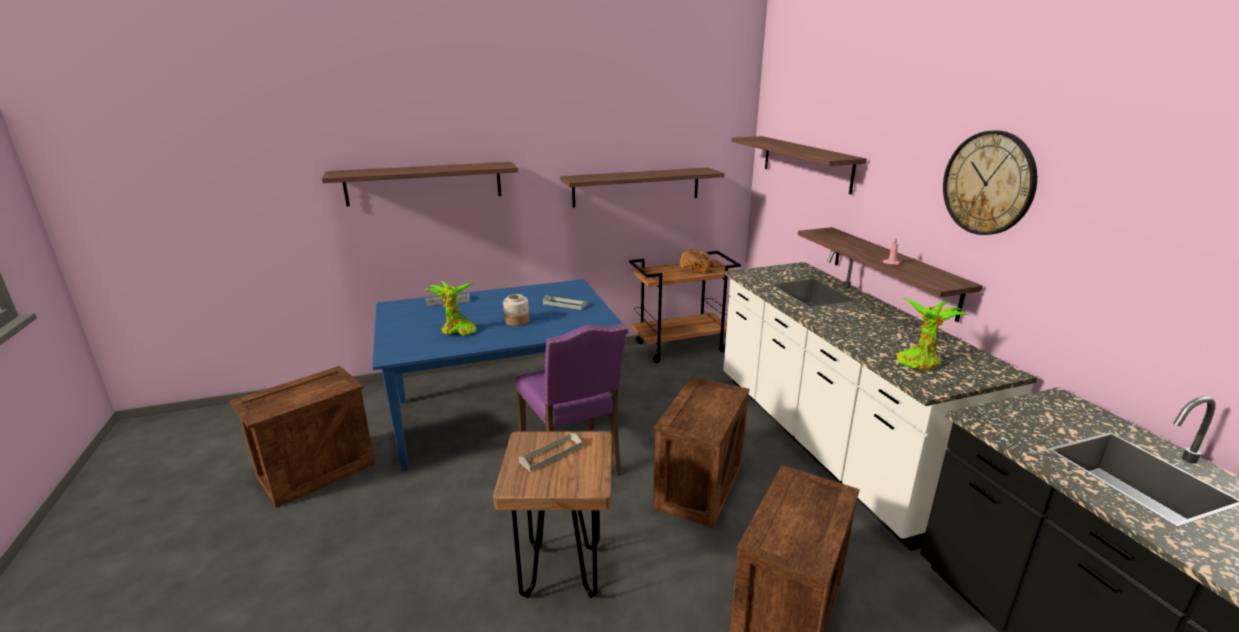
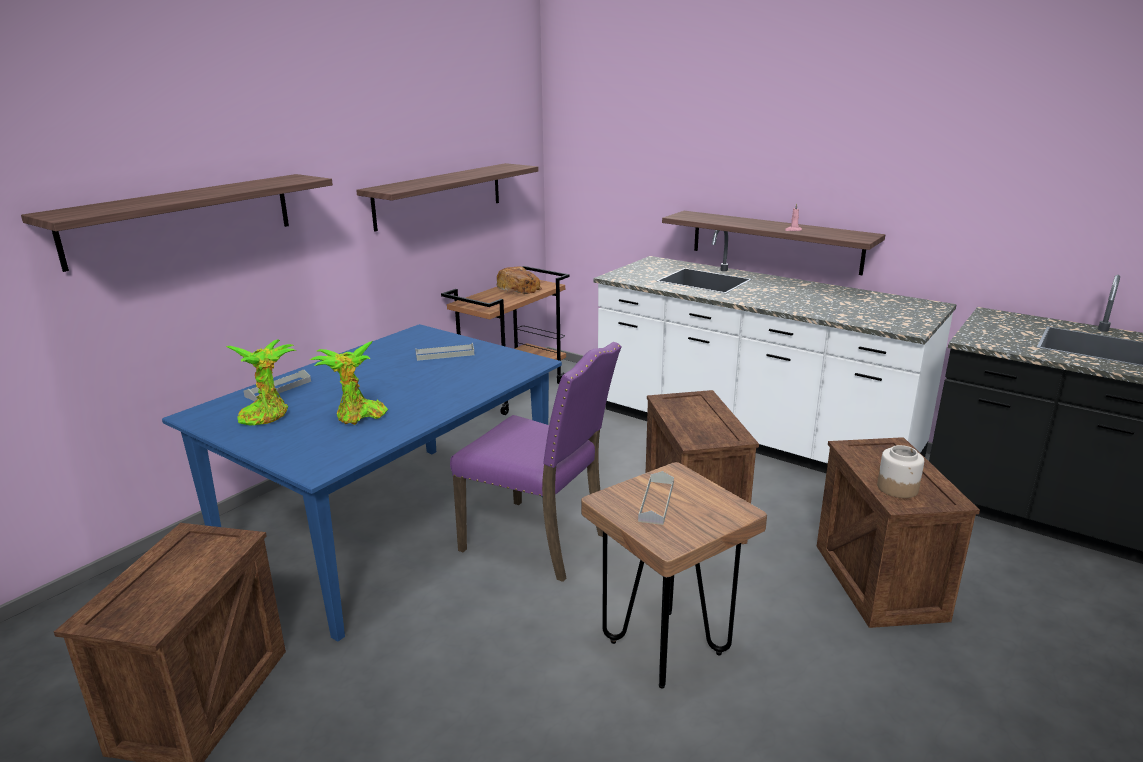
camera: 35 degrees left, 0 degrees up
jar [503,294,529,326] -> jar moved to [877,445,924,498]
shelf [732,136,867,195] -> none
potted plant [897,298,968,370] -> potted plant moved to [225,339,297,426]
wall clock [943,130,1037,235] -> none

